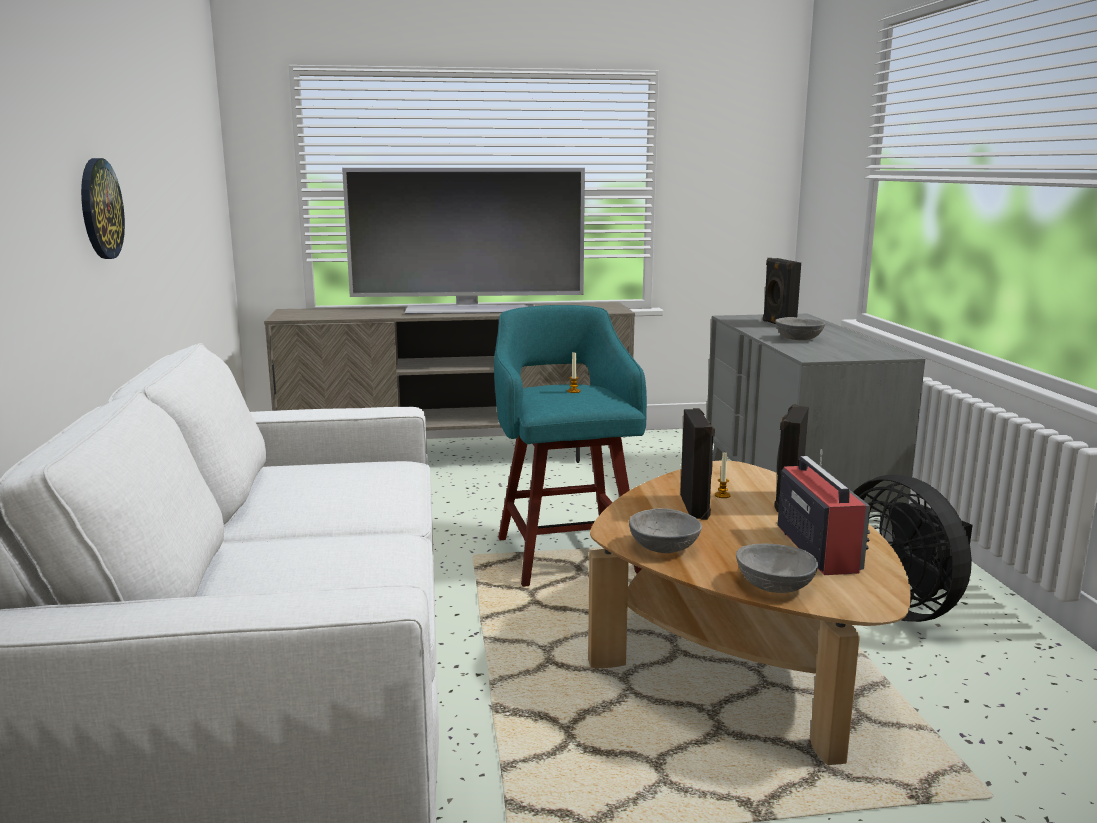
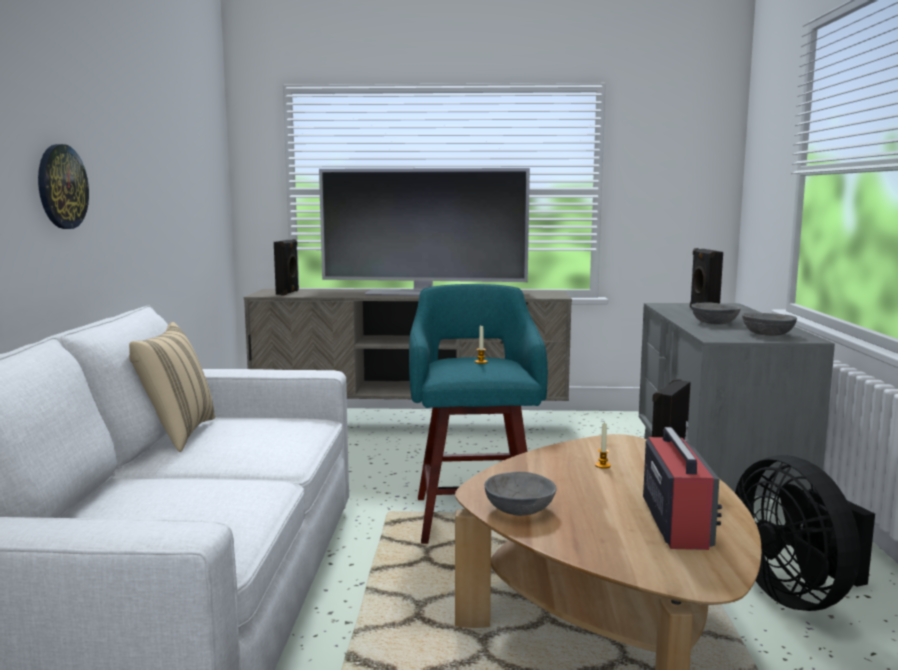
camera: 10 degrees right, 5 degrees down
black speaker [680,408,715,520] -> black speaker moved to [274,239,299,295]
grey bowl [736,544,818,593] -> grey bowl moved to [742,313,797,336]
none -> beige pillow [129,322,215,452]

